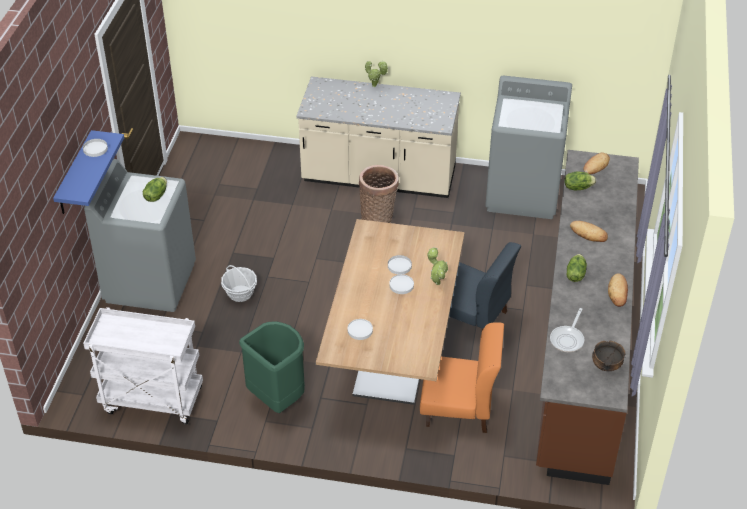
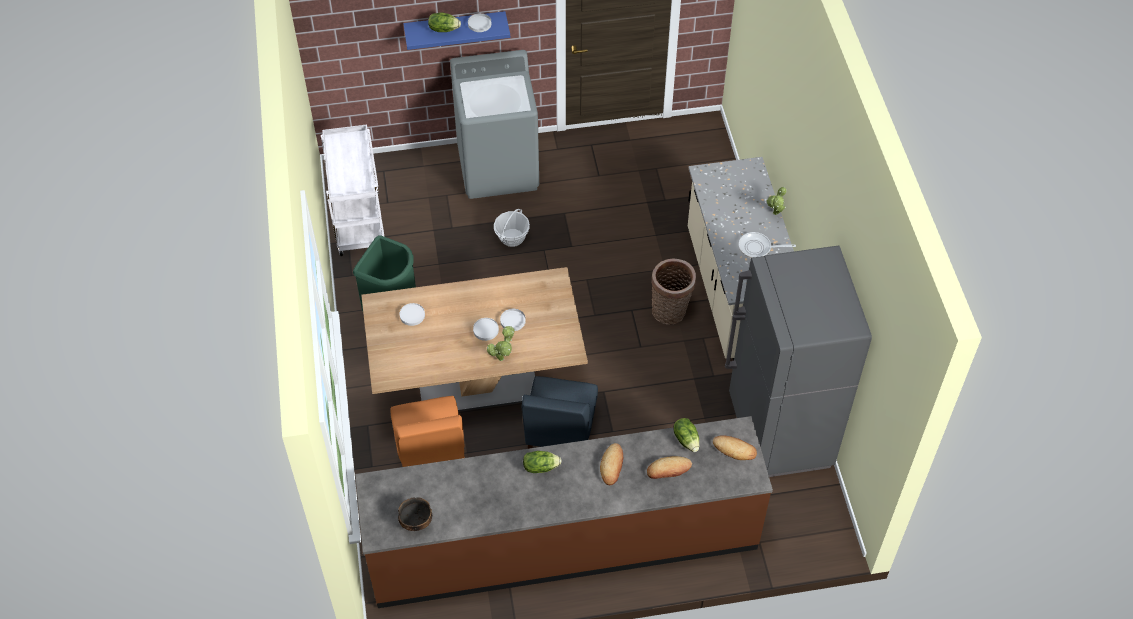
camera: 70 degrees right, 10 degrees up
lettuce [143,177,167,202] -> lettuce moved to [428,12,461,32]
grey washing machine [485,76,572,219] -> grey fridge [725,245,872,477]
frying pan [550,308,584,352] -> frying pan moved to [739,232,796,258]
bread [608,273,628,307] -> bread moved to [647,456,692,479]

